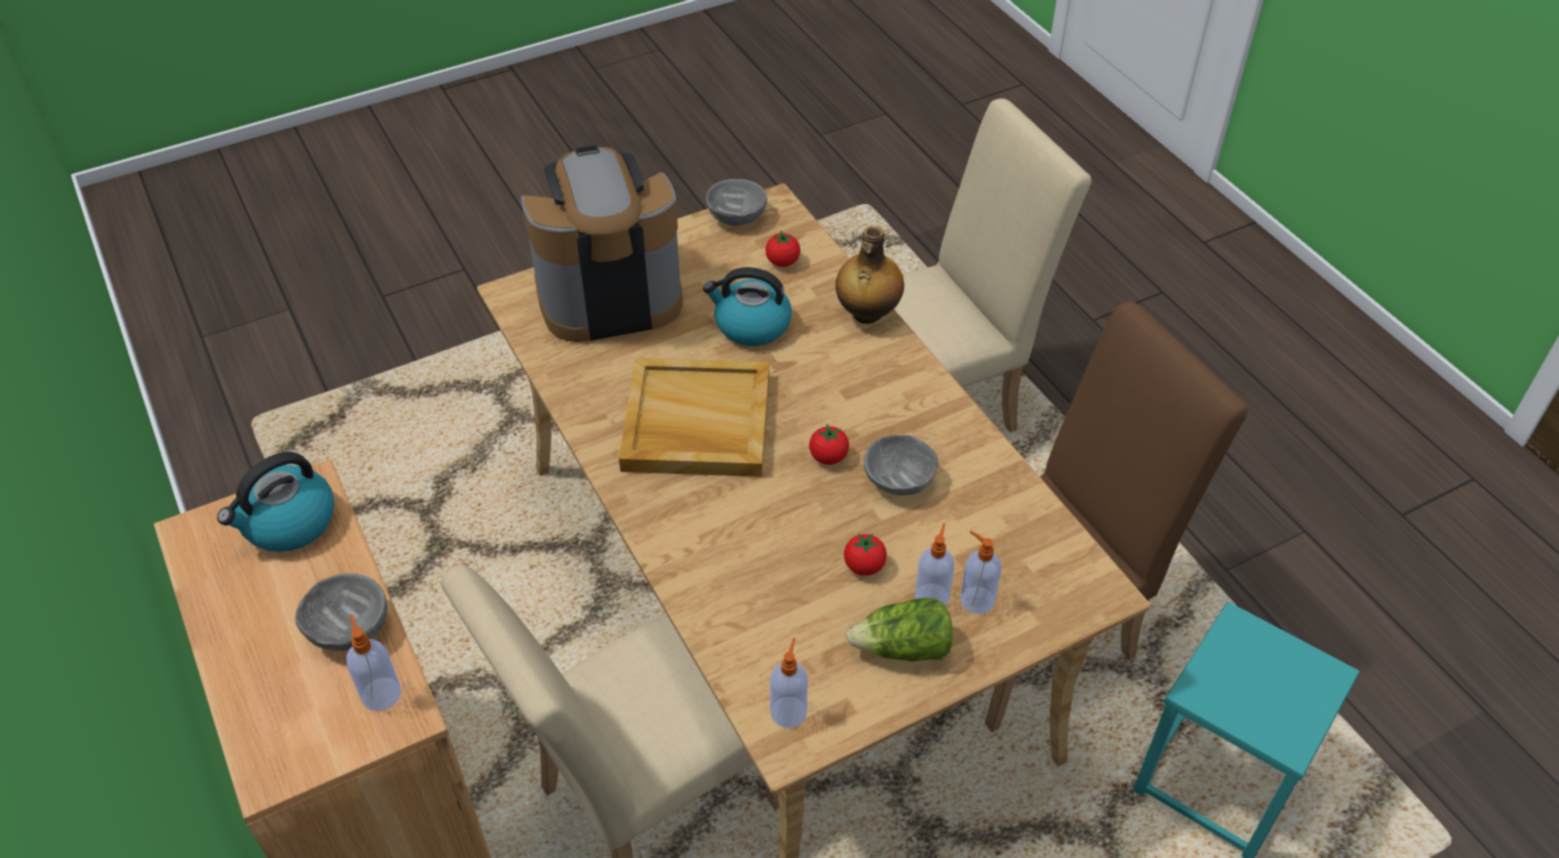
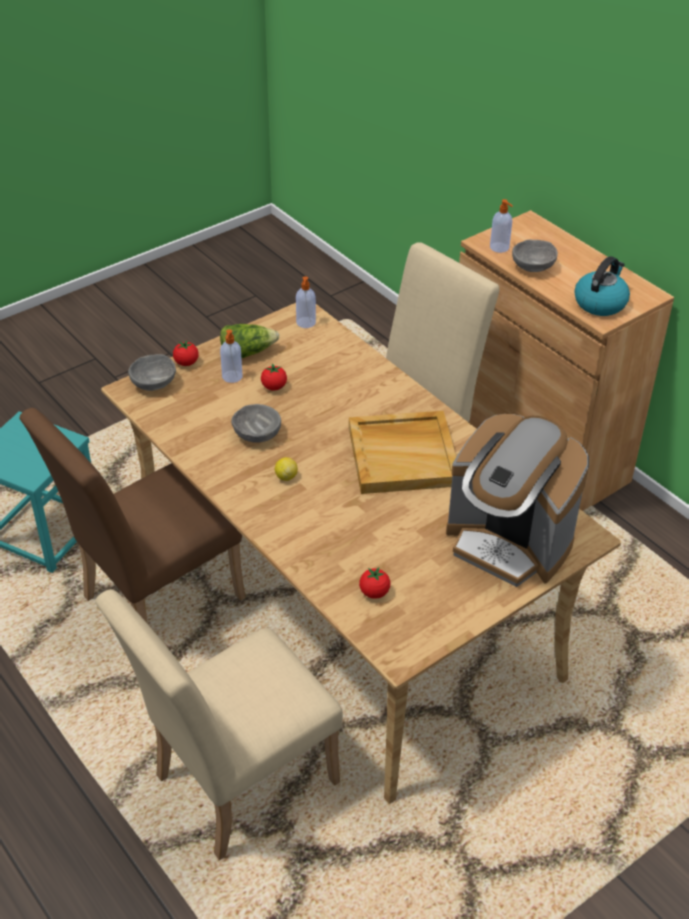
camera: 170 degrees right, 5 degrees down
coffee machine [521,145,683,342] -> coffee machine turned 60 degrees clockwise [446,414,589,587]
kettle [703,267,792,346] -> none
grey bowl [706,179,767,226] -> grey bowl moved to [128,354,176,391]
tomato [809,424,849,465] -> tomato moved to [173,340,199,366]
bottle [835,226,904,324] -> none
soap dispenser [960,531,1001,614] -> none
none -> lemon [275,457,298,481]

